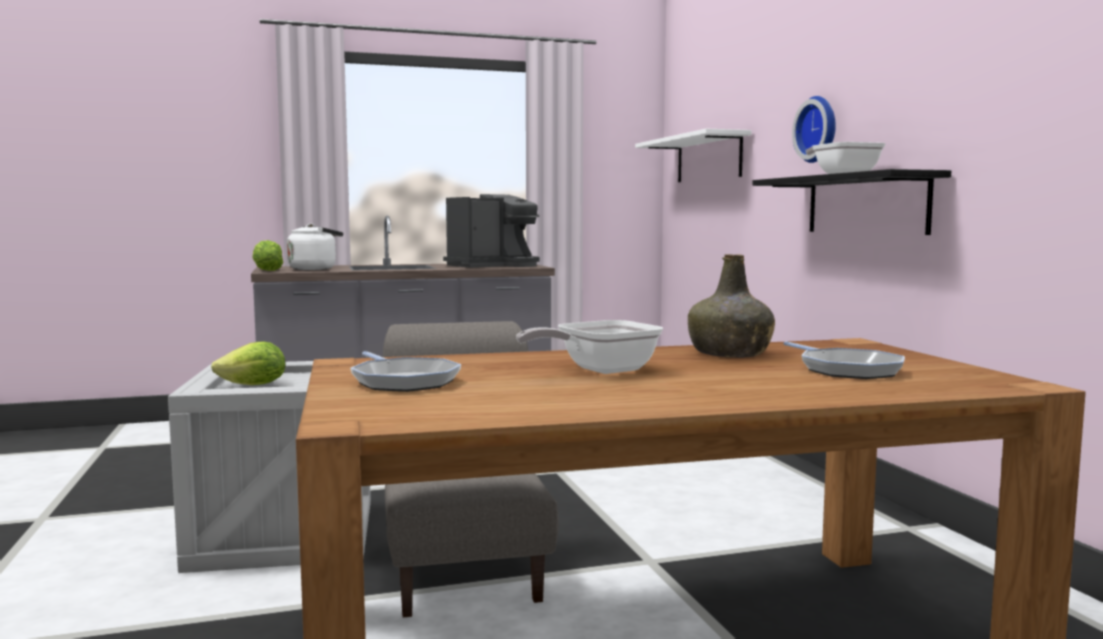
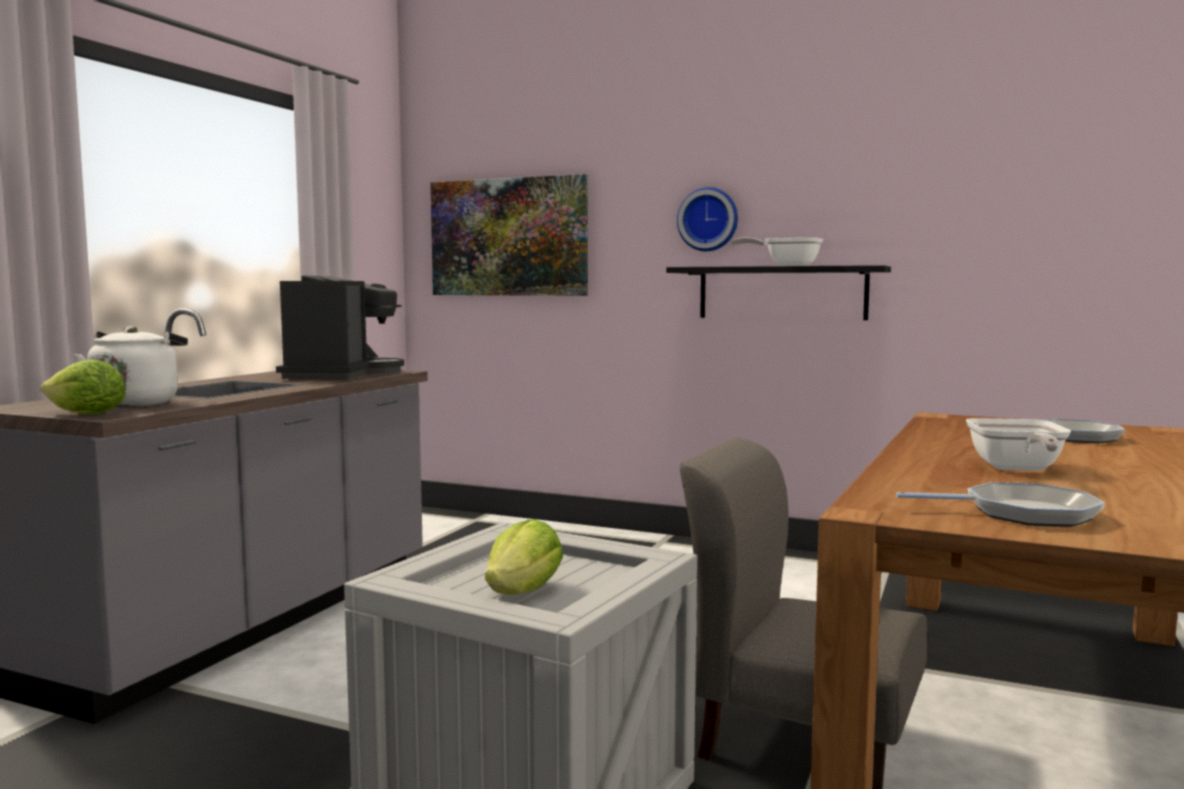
camera: 50 degrees left, 0 degrees up
white shelf [635,129,752,182] -> picture [430,174,588,296]
green bottle [688,254,775,358] -> none

